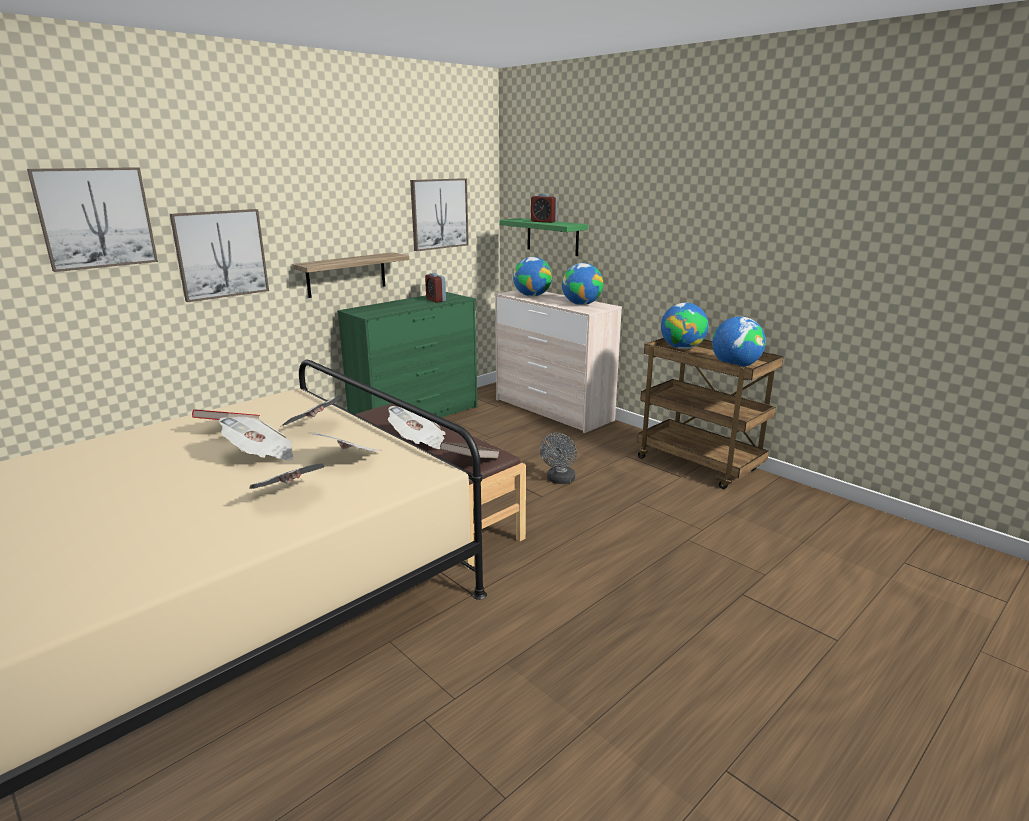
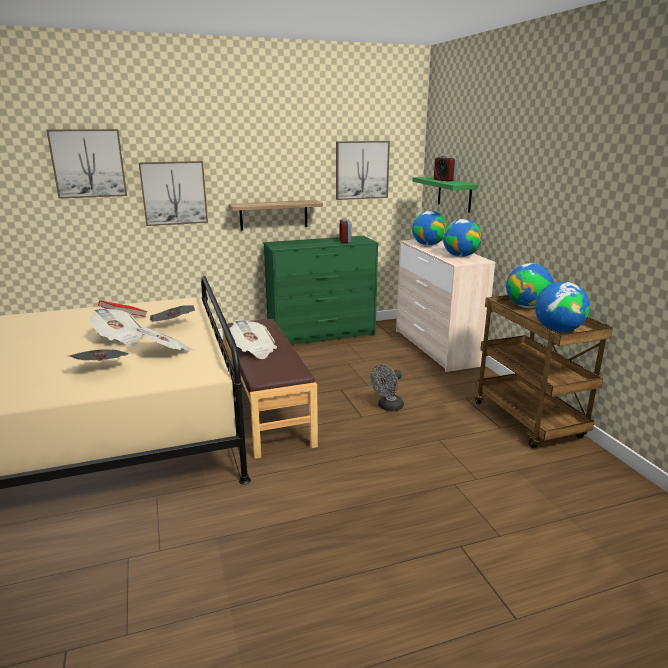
camera: 25 degrees right, 0 degrees up
brown book [440,442,499,459] -> none

